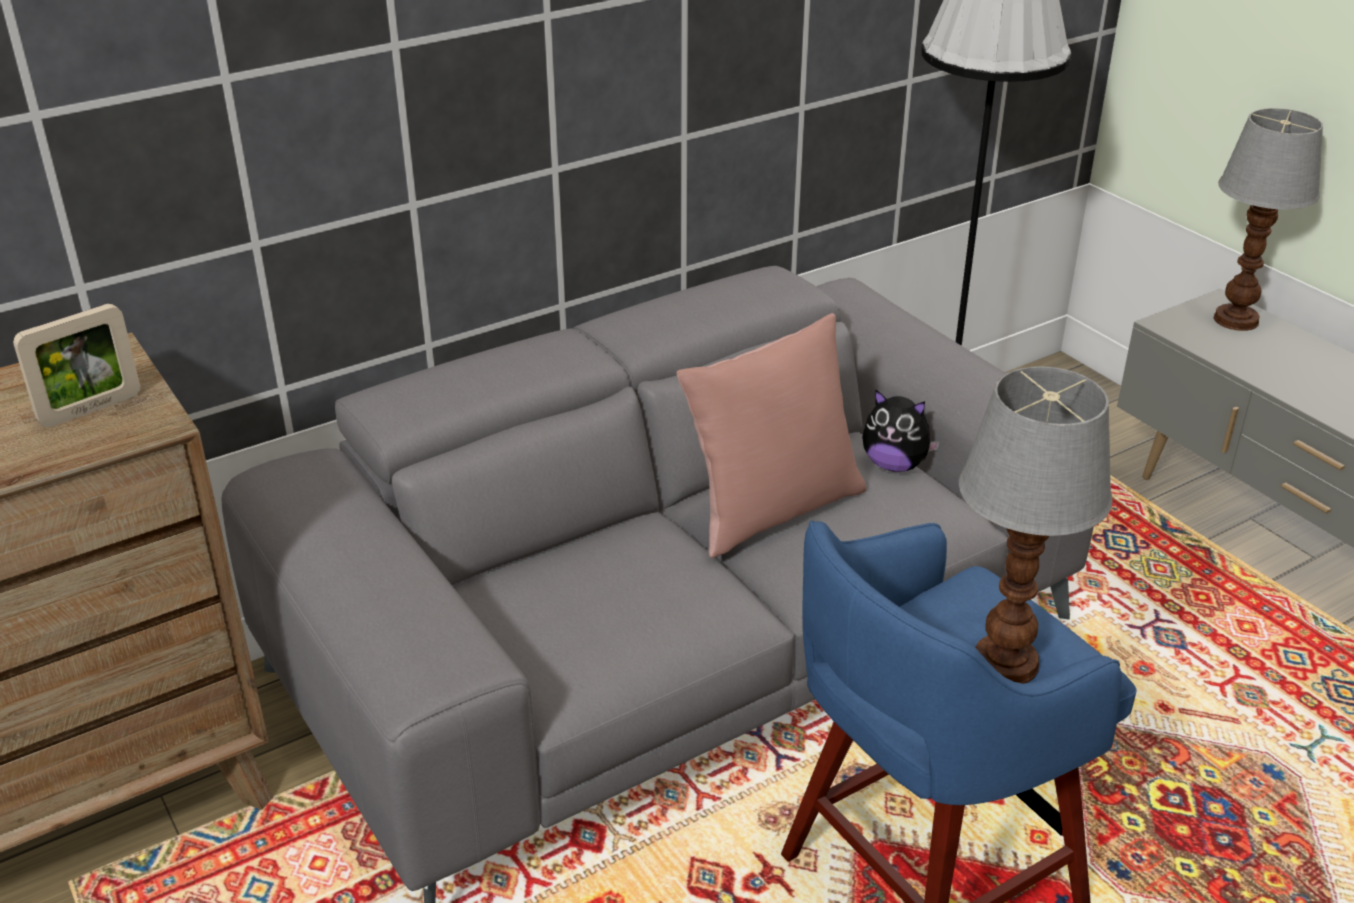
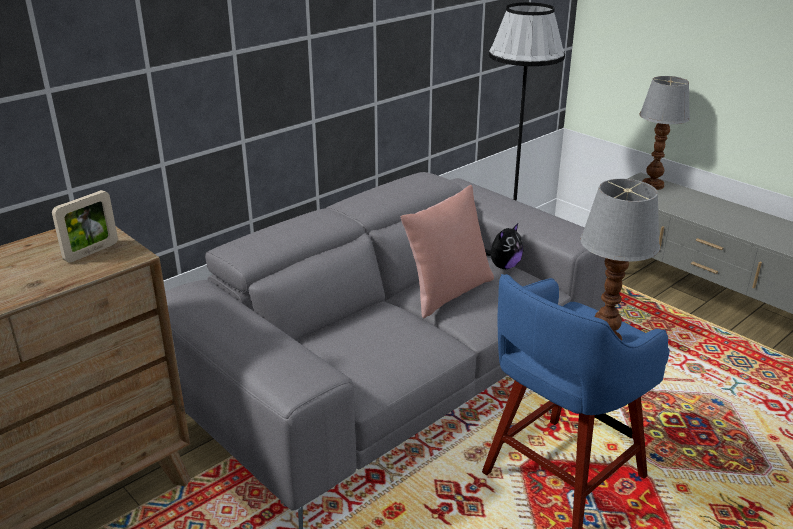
camera: 10 degrees left, 5 degrees down
plush toy [862,389,940,472] -> plush toy turned 60 degrees counterclockwise [485,223,523,269]

